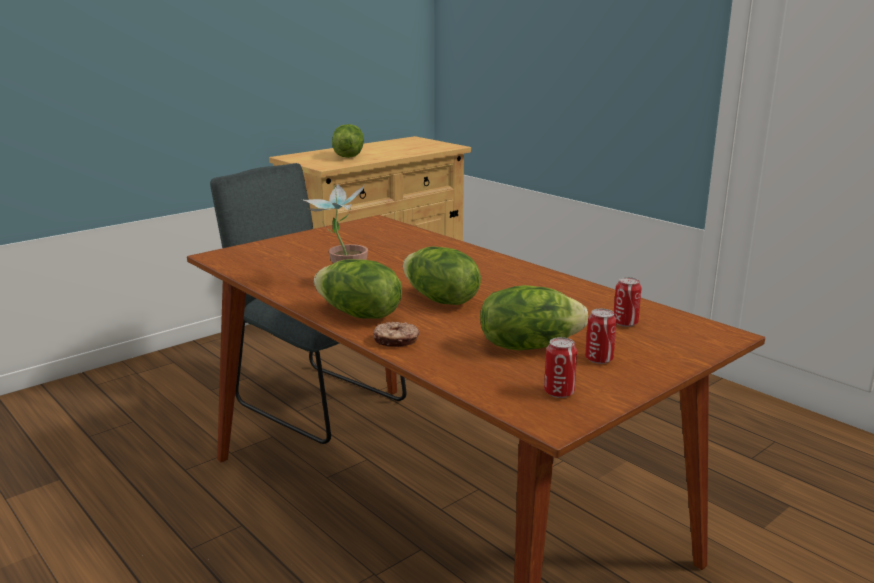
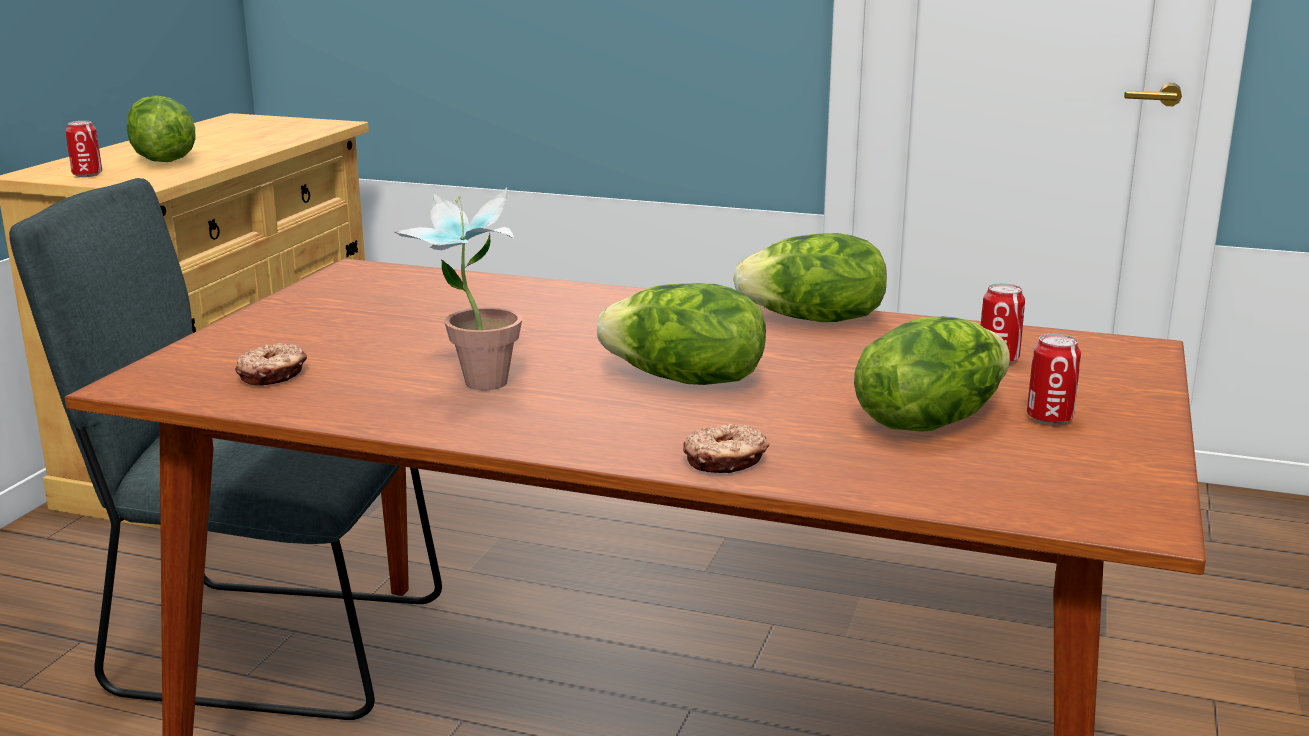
camera: 30 degrees left, 0 degrees up
lettuce [314,259,402,319] -> lettuce moved to [733,233,887,322]
can [544,337,577,398] -> can moved to [66,121,102,177]
none -> donut [235,343,307,386]

